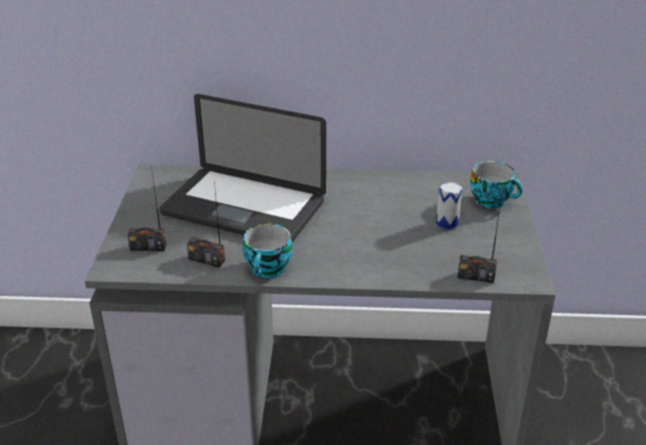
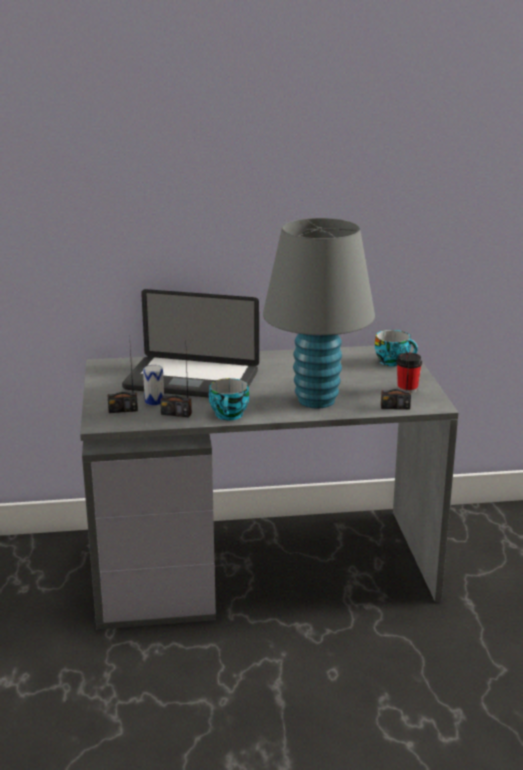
camera: 10 degrees left, 10 degrees down
can [436,182,462,229] -> can moved to [143,365,164,406]
none -> grey table lamp [263,218,375,408]
none -> cup [396,352,422,394]

